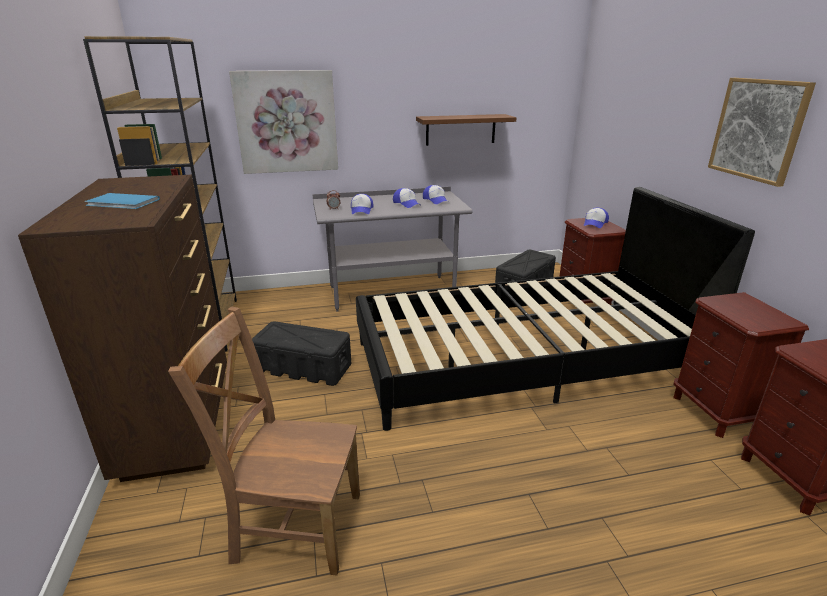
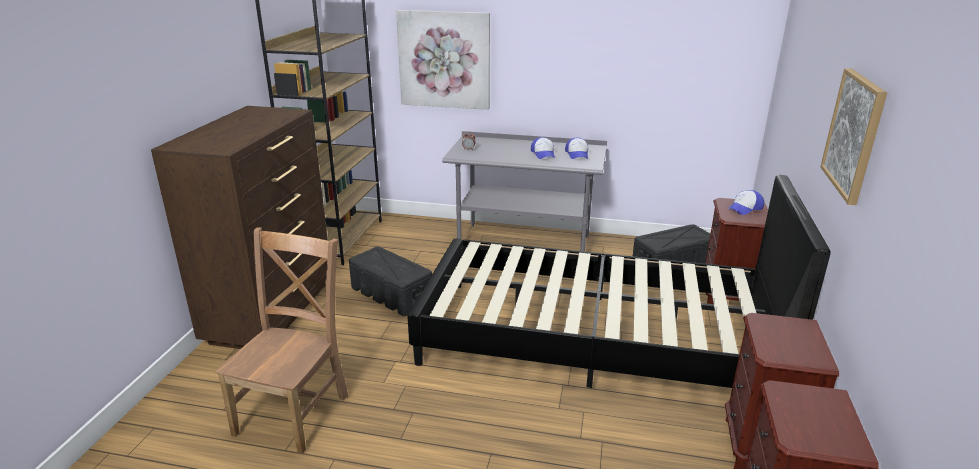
camera: 25 degrees right, 0 degrees up
blue book [85,193,160,209] -> none
brown chair [168,307,360,576] -> brown chair turned 75 degrees clockwise [215,227,348,454]
cap [351,194,374,214] -> none
brown shelf [416,114,517,146] -> none

